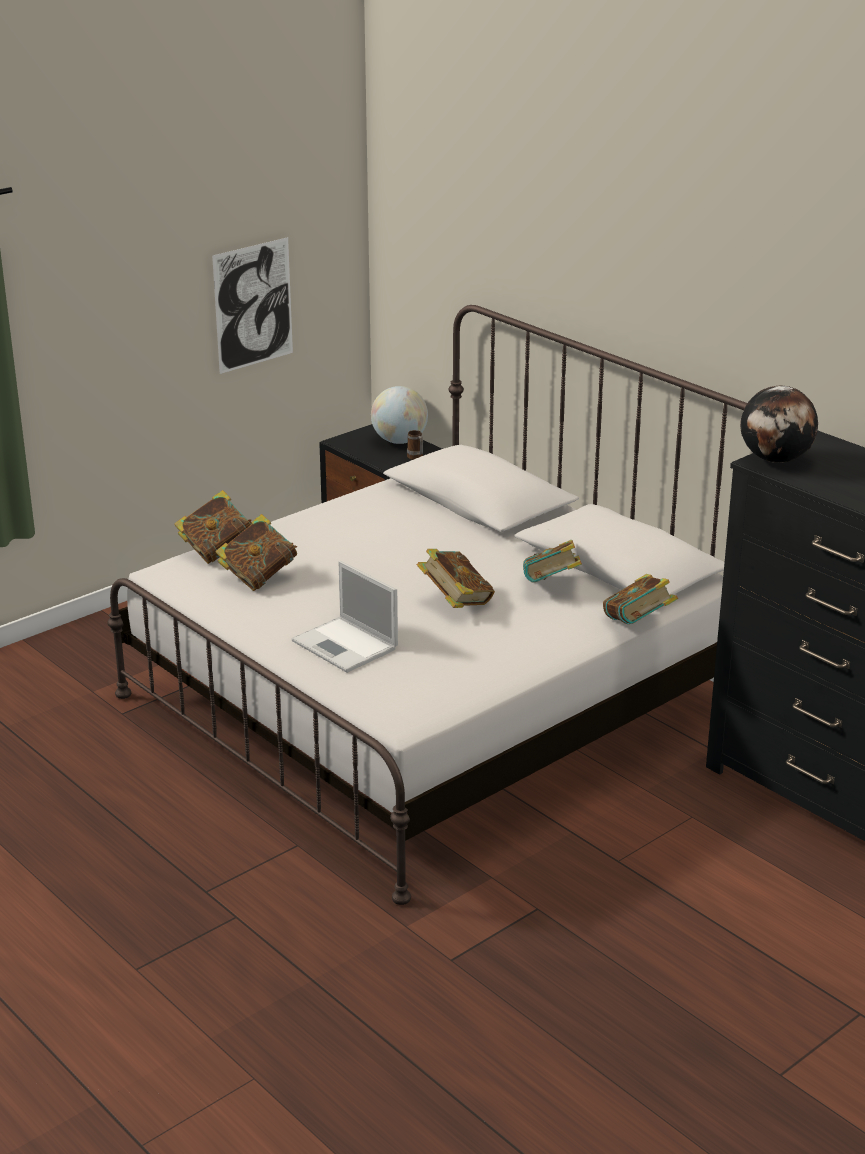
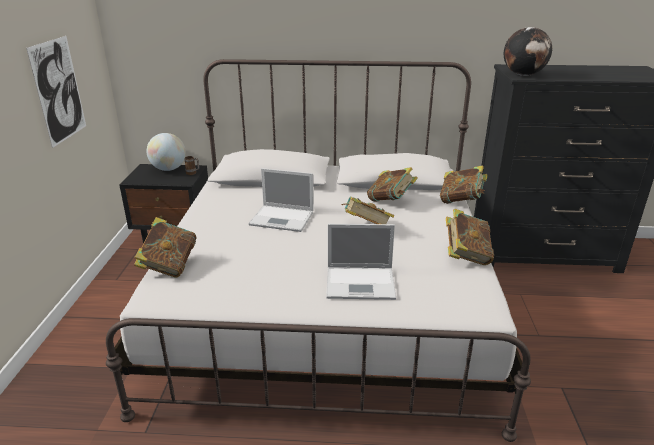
camera: 45 degrees left, 0 degrees up
book [215,514,297,591] -> book moved to [446,208,494,265]
none -> laptop [248,168,314,232]

